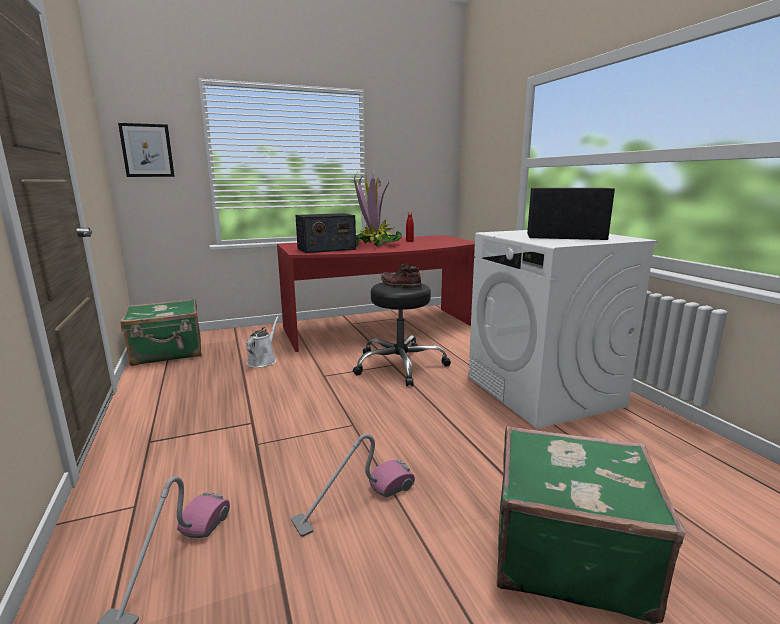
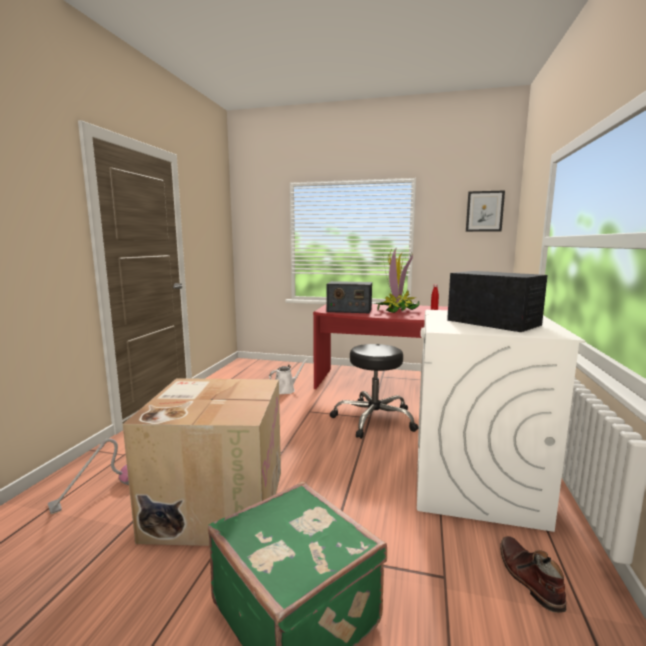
camera: 35 degrees right, 5 degrees down
picture [118,123,175,177] -> picture moved to [466,190,505,232]
green suitcase [120,298,202,366] -> none
vacuum cleaner [291,434,415,537] -> cardboard box [123,378,281,546]
brown boot [381,264,422,289] -> brown boot moved to [500,536,566,613]

